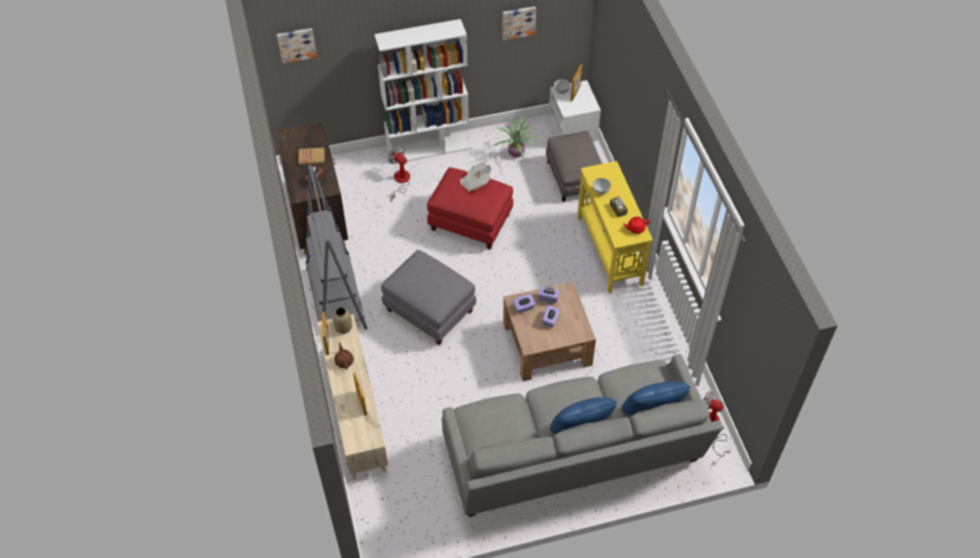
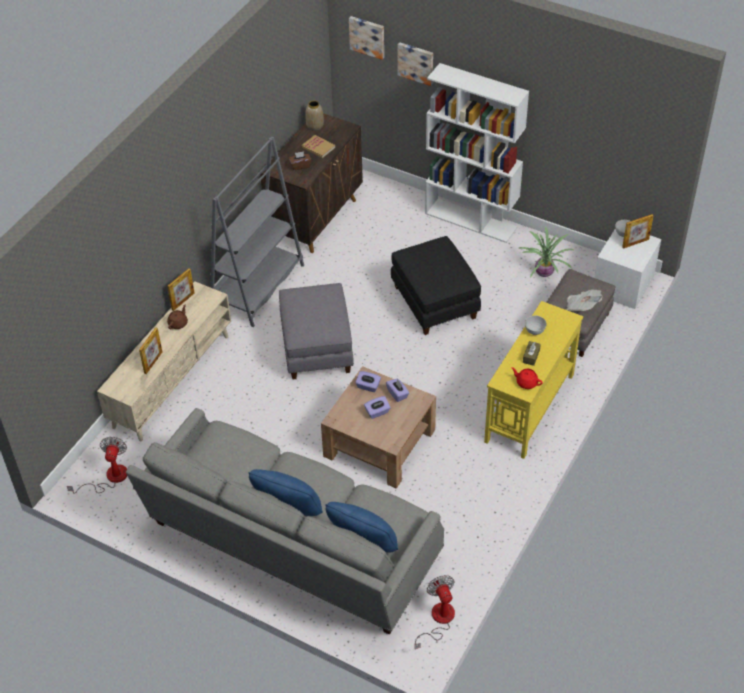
camera: 45 degrees right, 5 degrees down
vase [333,307,352,334] -> vase moved to [305,101,324,131]
fan [388,146,410,202] -> fan moved to [67,437,127,494]
red ottoman [427,167,513,250] -> black ottoman [391,236,481,335]
newspaper [460,162,492,192] -> newspaper moved to [566,289,603,311]
picture [502,6,536,40] -> picture moved to [397,42,433,86]

